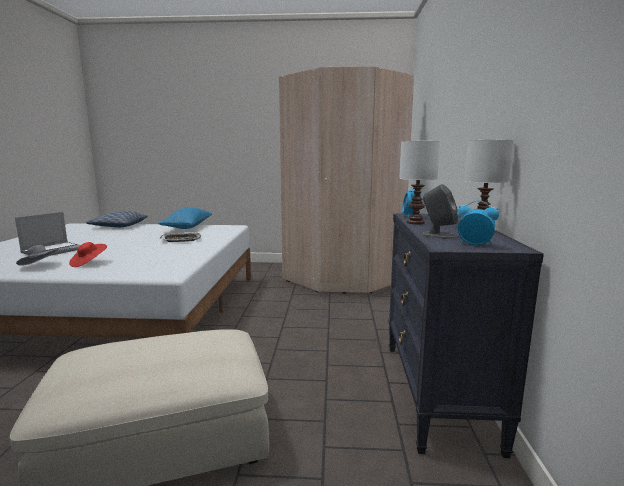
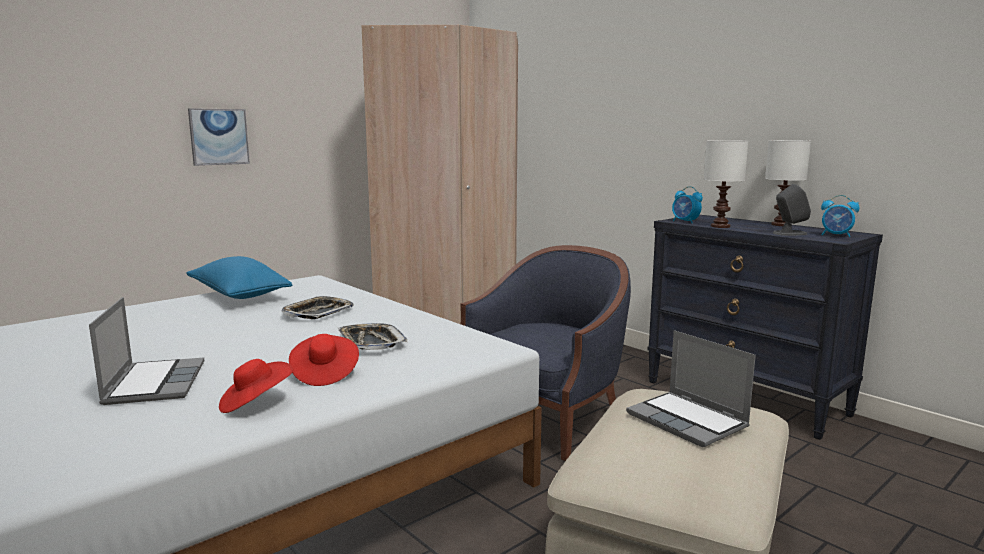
camera: 45 degrees left, 0 degrees up
grey hat [16,245,57,266] -> red hat [219,359,293,413]
pillow [86,211,148,227] -> none
alarm clock [457,200,499,245] -> alarm clock turned 135 degrees counterclockwise [821,195,859,237]
none -> picture [188,108,250,166]
none -> tray [338,323,407,350]
none -> blue armchair [460,245,631,461]
none -> laptop [626,330,756,448]

